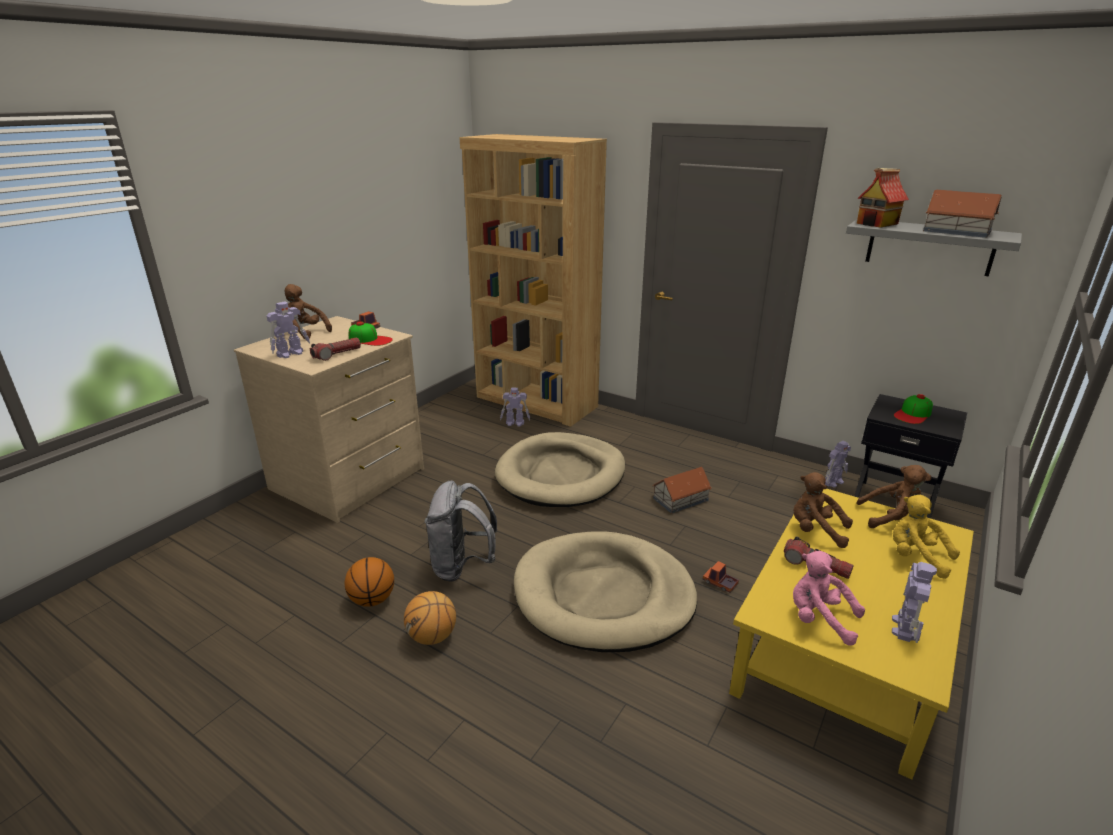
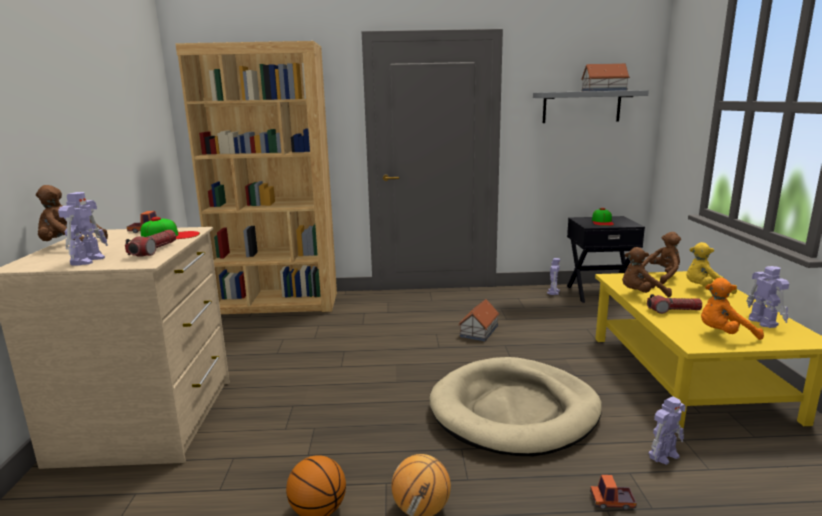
camera: 35 degrees left, 10 degrees down
grey backpack [424,481,498,582] -> none
beige dog bed [495,432,625,507] -> none
toy robot [500,387,530,426] -> toy robot moved to [648,396,686,465]
toy truck [702,561,739,593] -> toy truck moved to [590,475,637,510]
pink plush toy [793,551,865,646] -> orange plush toy [701,278,764,340]
toy house [857,168,909,228] -> none

